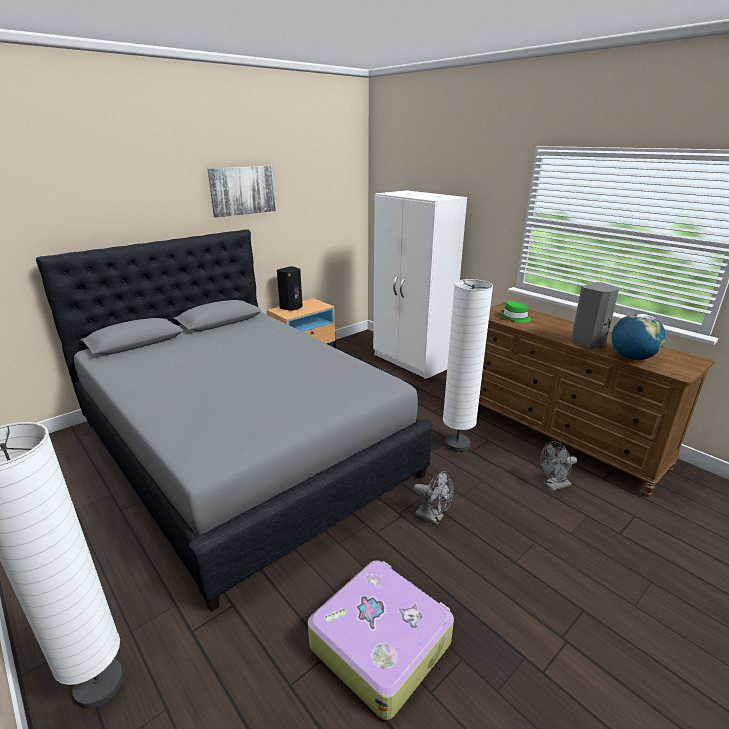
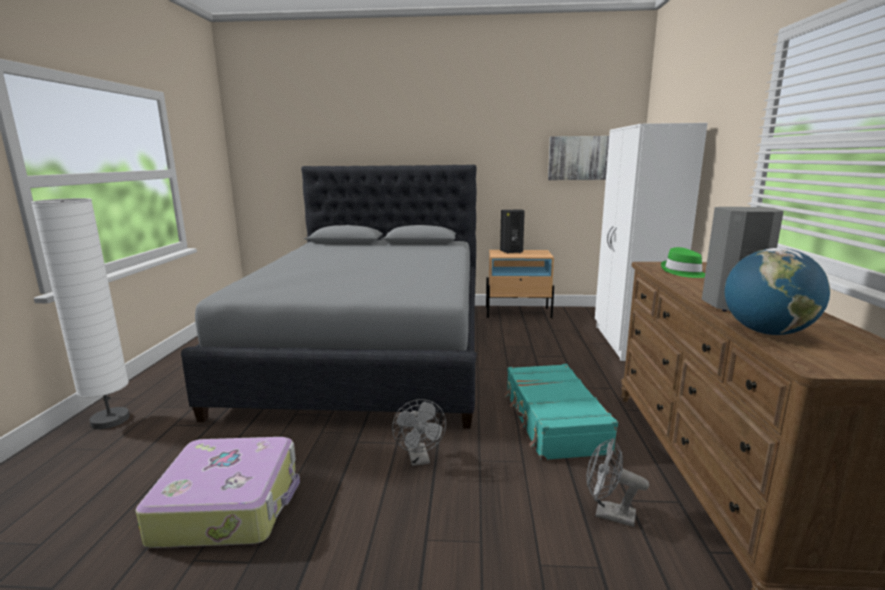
camera: 45 degrees right, 10 degrees down
picture [207,166,276,218] -> picture moved to [548,136,609,180]
white floor lamp [443,279,493,452] -> turquoise suitcase [505,364,618,460]

